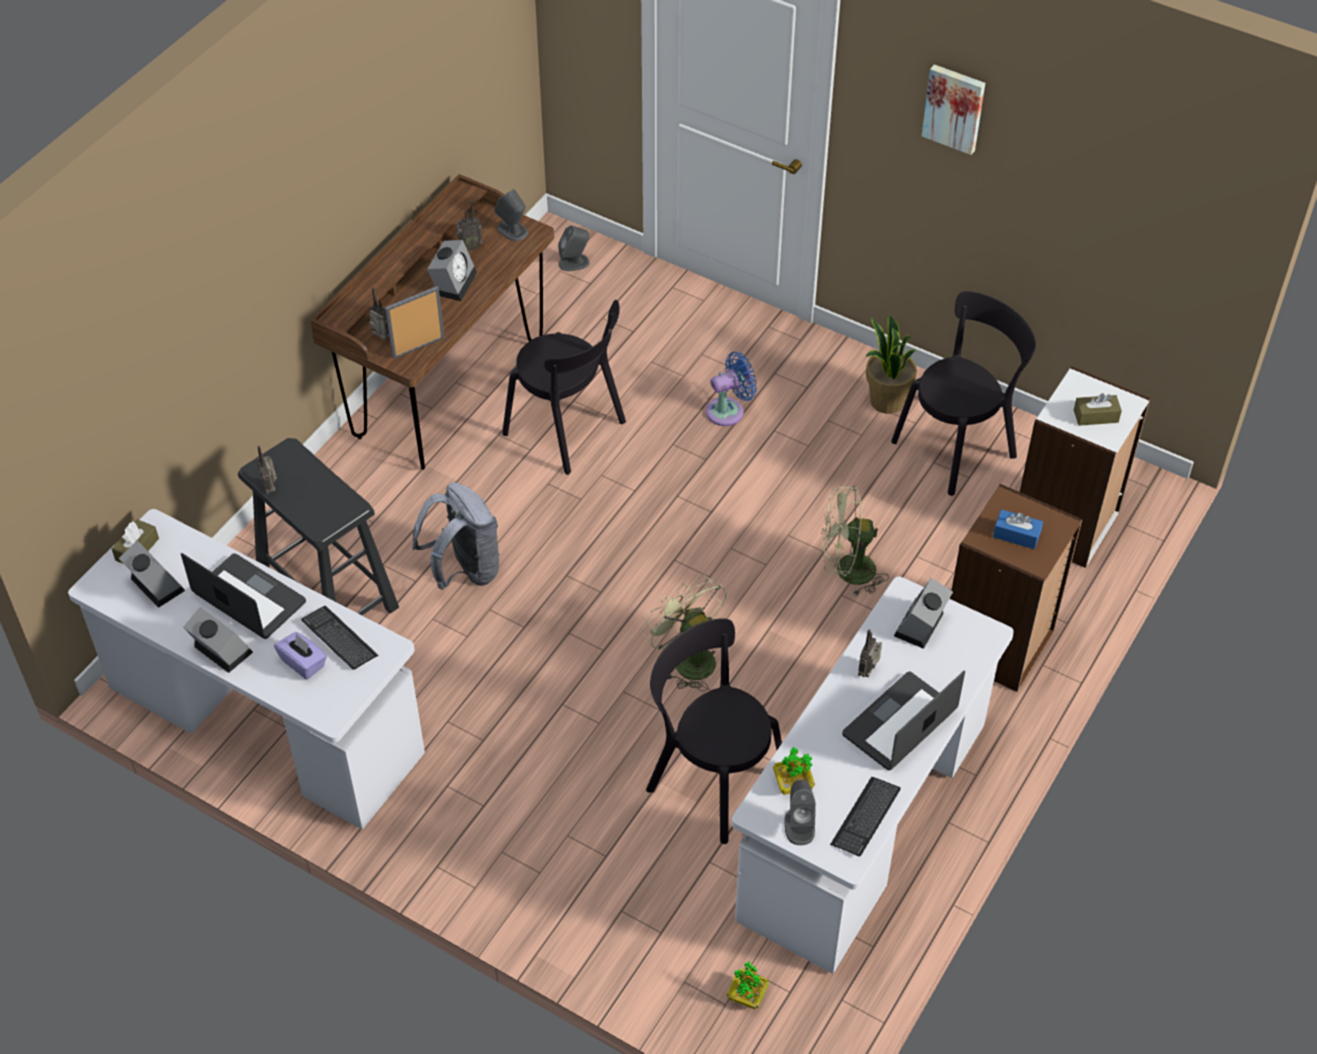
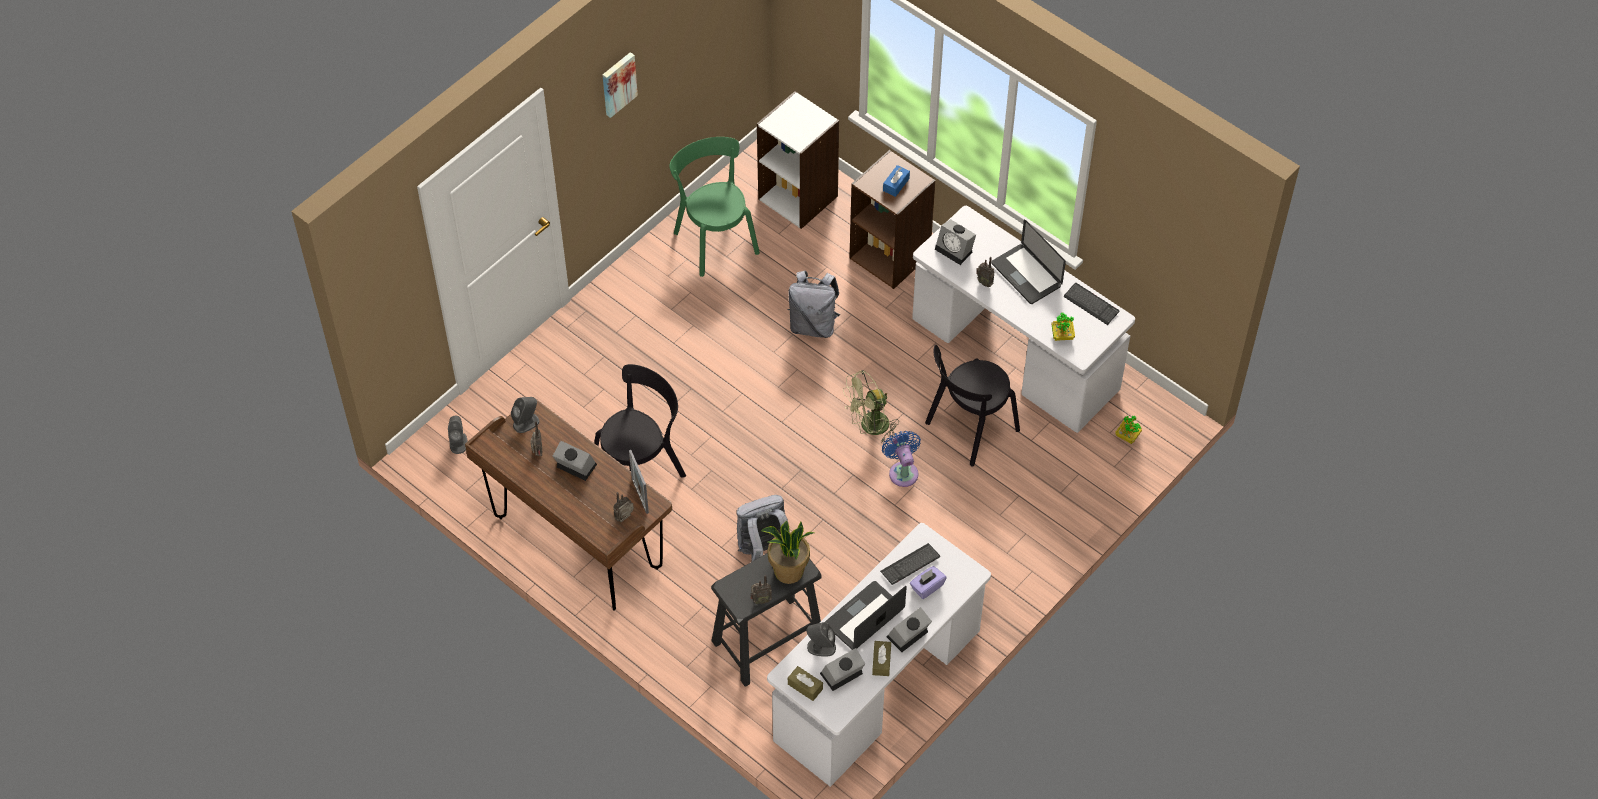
camera: 80 degrees left, 5 degrees up
blue fan [706,352,757,426] -> blue fan moved to [882,431,921,487]
grey speaker [784,780,816,845] -> grey speaker moved to [806,622,836,657]
green fan [821,486,889,596] -> grey backpack [788,271,840,338]
potted plant [865,316,917,414] -> potted plant moved to [761,520,814,584]
black chair [891,291,1036,496] -> green chair [669,137,760,277]
brown tissue box [1074,393,1122,426] -> brown tissue box moved to [872,641,891,676]

